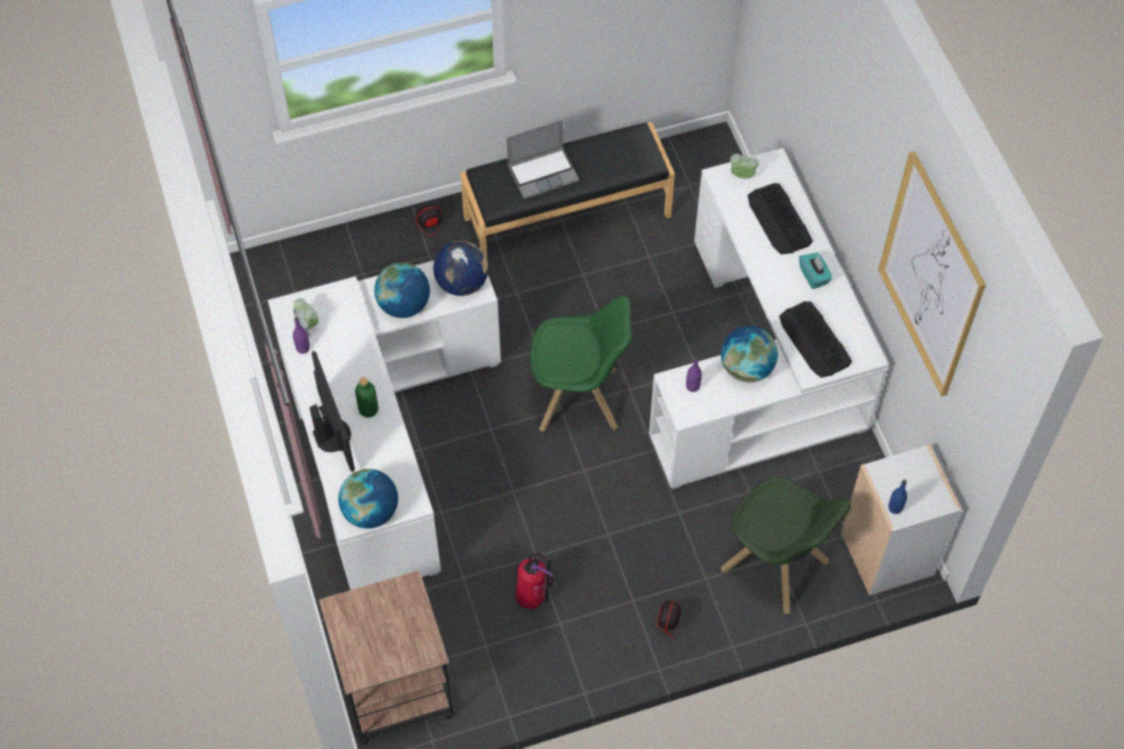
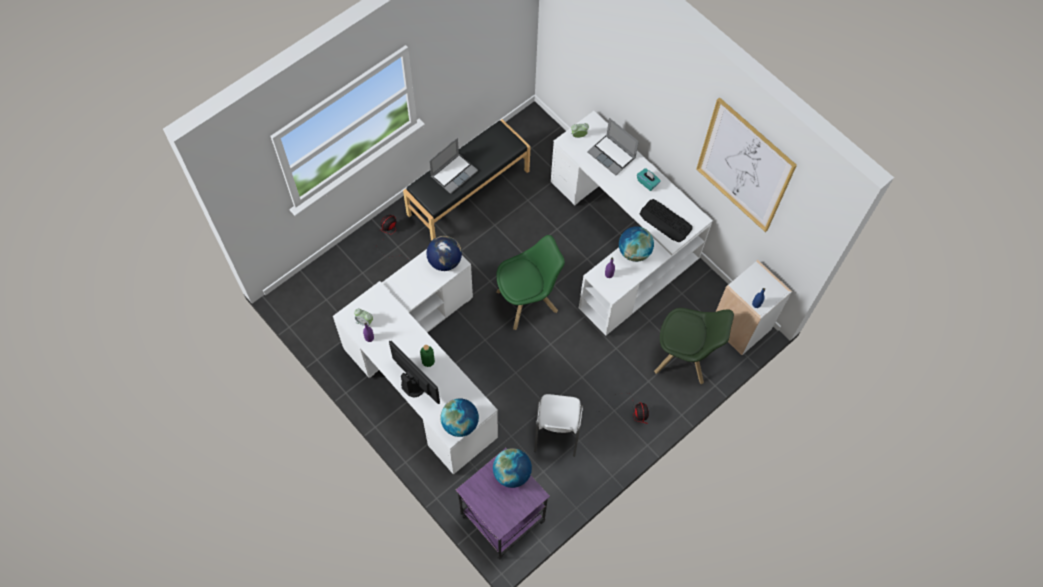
camera: 25 degrees left, 5 degrees up
brown cart [319,570,455,745] -> purple cart [456,448,550,560]
globe [374,263,430,318] -> globe moved to [493,448,532,488]
fire extinguisher [515,553,554,609] -> white chair [534,394,583,457]
keyboard [748,183,813,254] -> laptop [587,118,639,175]

